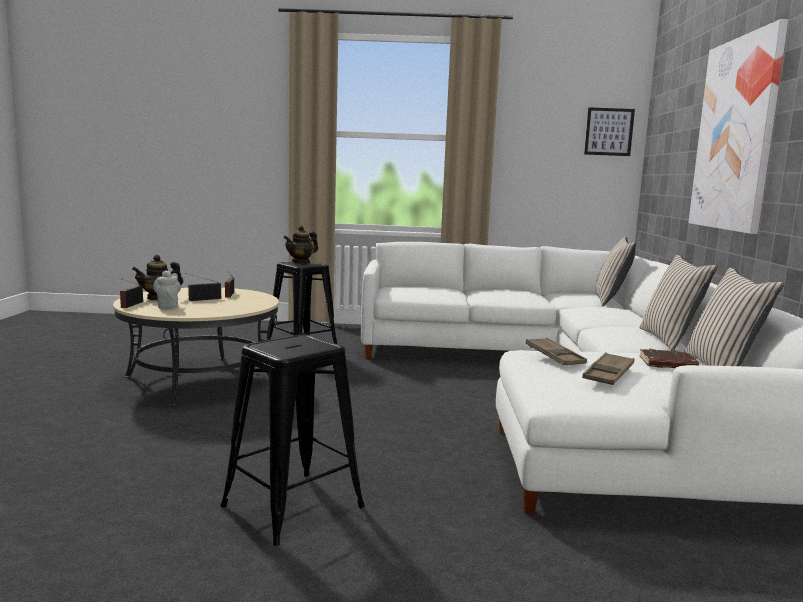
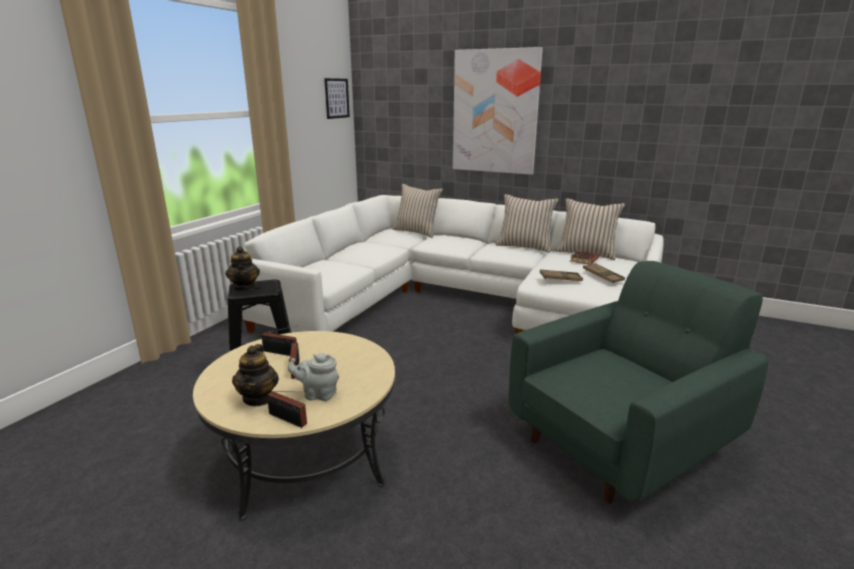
camera: 65 degrees left, 10 degrees up
black stool [220,334,365,546] -> green armchair [509,261,768,504]

